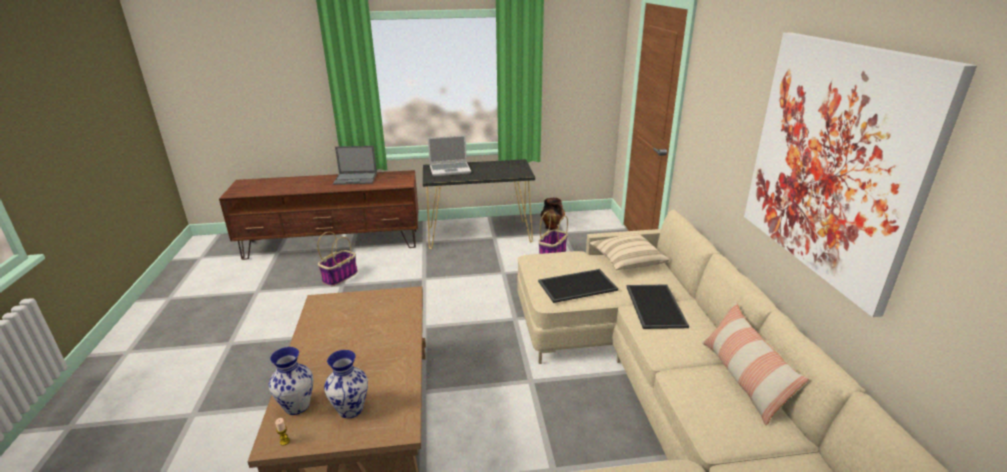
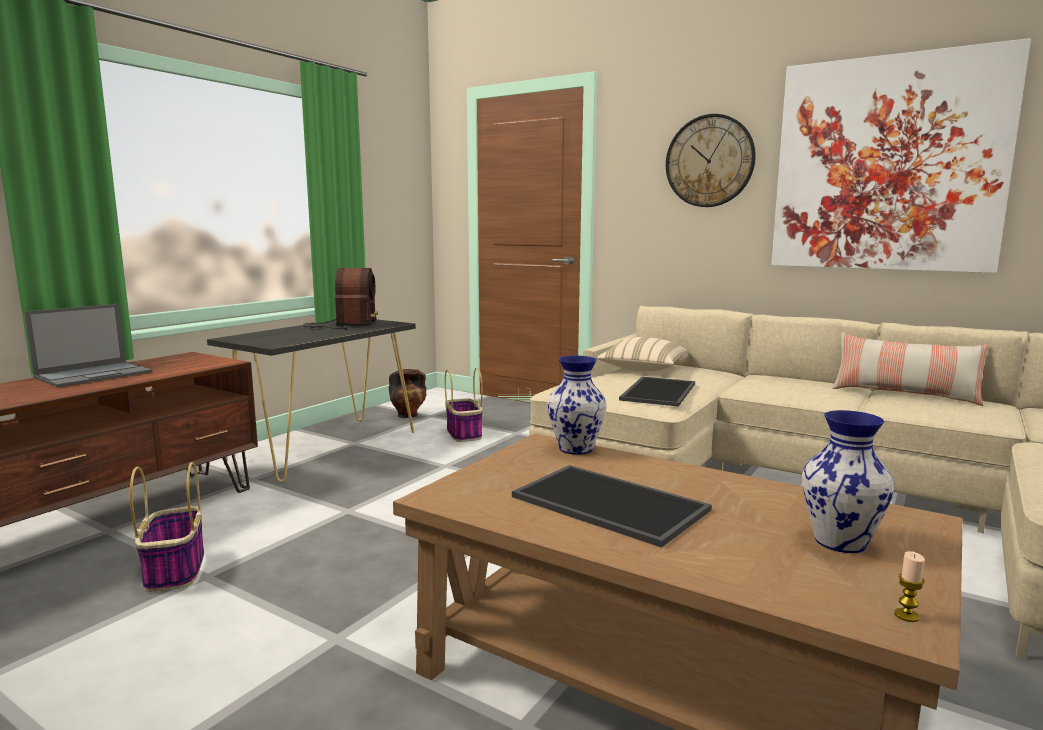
camera: 50 degrees left, 15 degrees down
vase [269,347,313,415] -> vase moved to [547,356,607,455]
laptop [428,135,471,176] -> none
tray [626,284,689,329] -> tray moved to [512,465,712,547]
none -> radio [303,268,378,330]
none -> wall clock [666,114,756,207]

